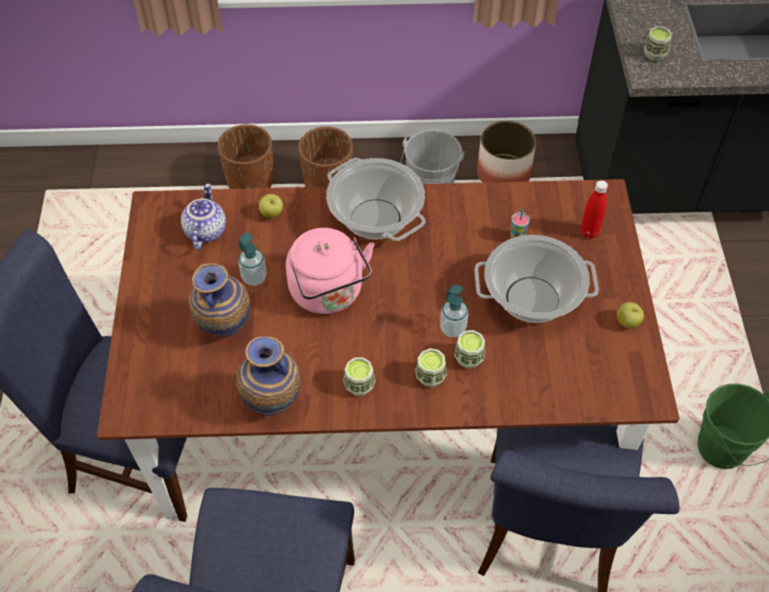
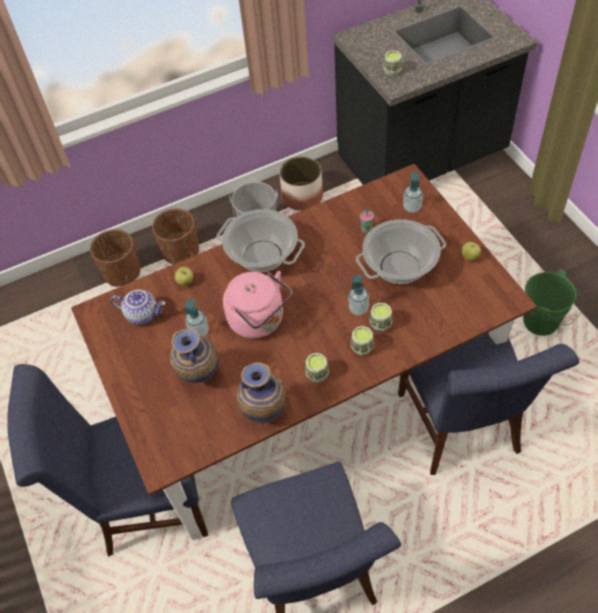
camera: 20 degrees left, 0 degrees up
teapot [181,183,226,250] -> teapot turned 120 degrees clockwise [110,290,166,325]
red bottle [581,180,608,239] -> soap dispenser [403,172,423,213]

